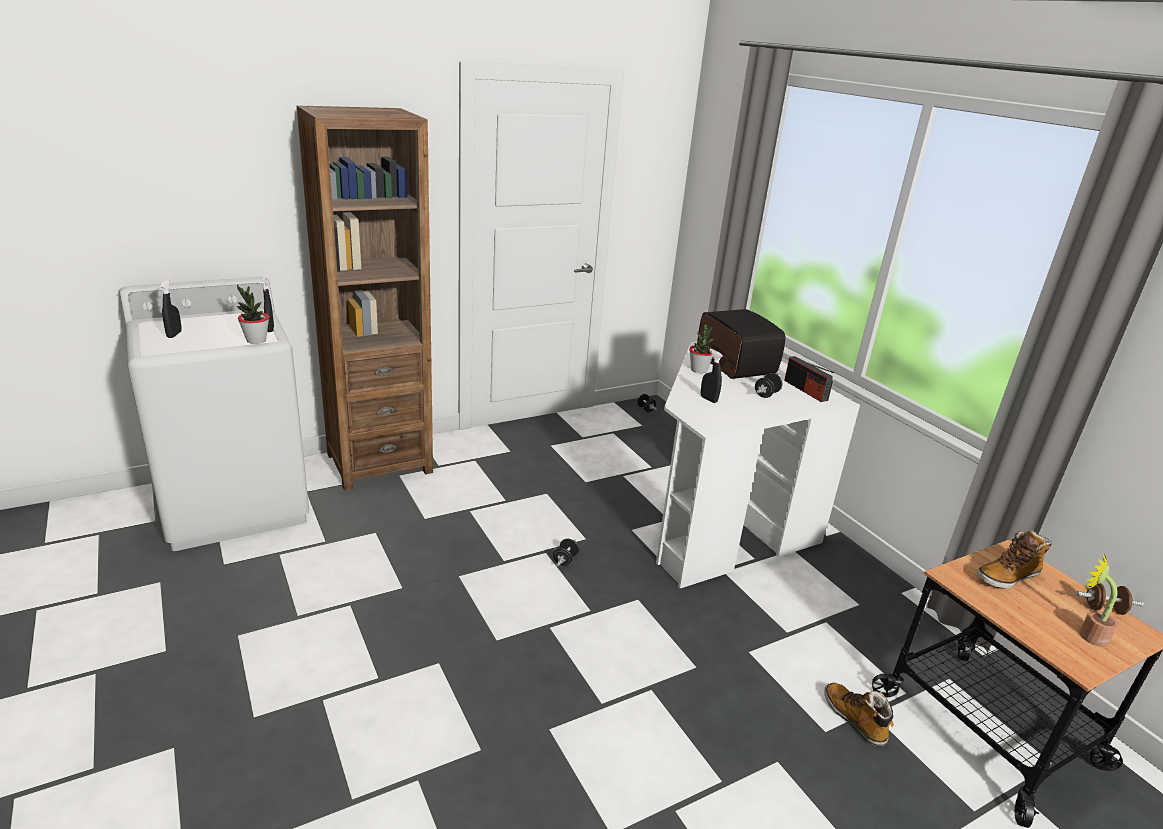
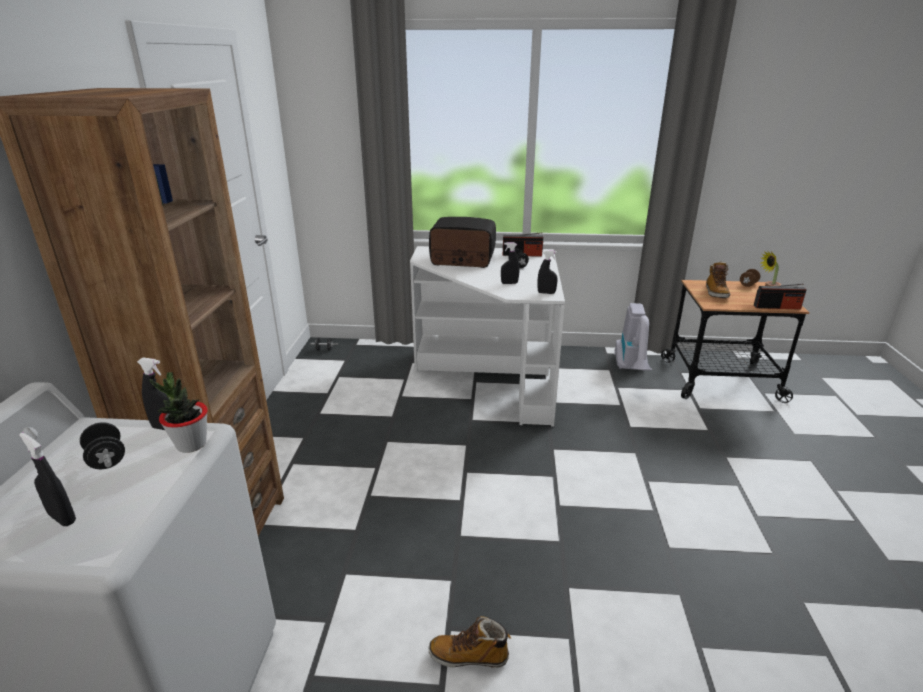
camera: 55 degrees left, 0 degrees up
black dumbbell [553,539,579,566] -> black dumbbell moved to [80,422,125,469]
potted plant [689,325,714,373] -> none
boot [824,683,894,747] -> boot moved to [429,616,511,668]
none -> black spray bottle [537,250,558,294]
none -> vacuum cleaner [614,303,652,371]
none -> radio [754,284,807,310]

